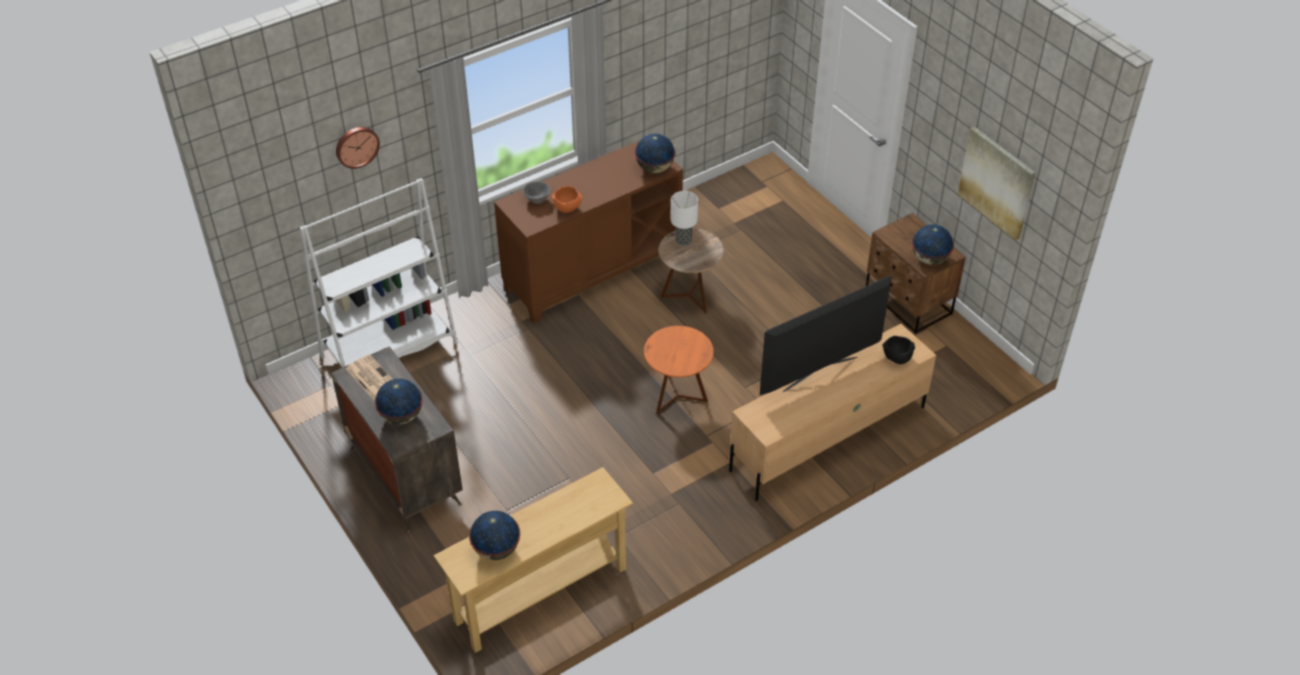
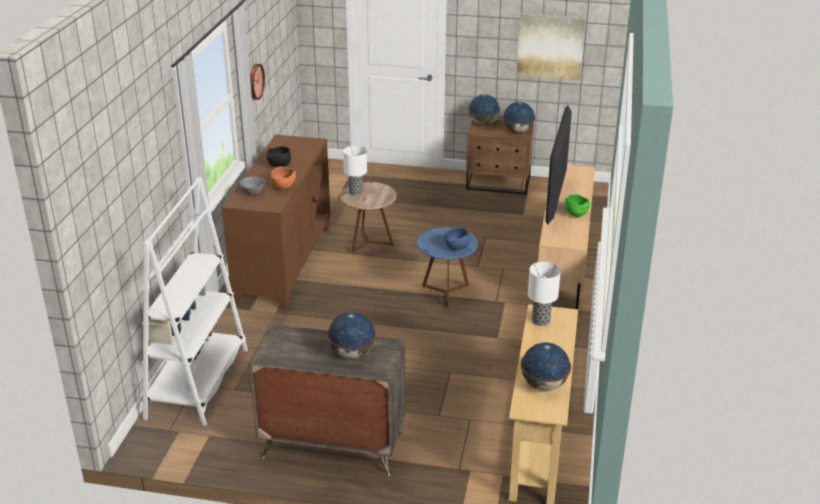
camera: 45 degrees left, 15 degrees down
wall clock [336,127,380,169] -> wall clock moved to [250,64,265,100]
newspaper [346,354,393,400] -> none
globe [635,134,675,173] -> globe moved to [468,95,500,125]
orange side table [644,326,714,414] -> blue side table [417,227,478,309]
black bowl [883,336,915,364] -> black bowl moved to [266,146,291,167]
none -> blue bowl [445,227,470,250]
none -> table lamp [528,262,561,326]
none -> green bowl [565,194,591,217]

